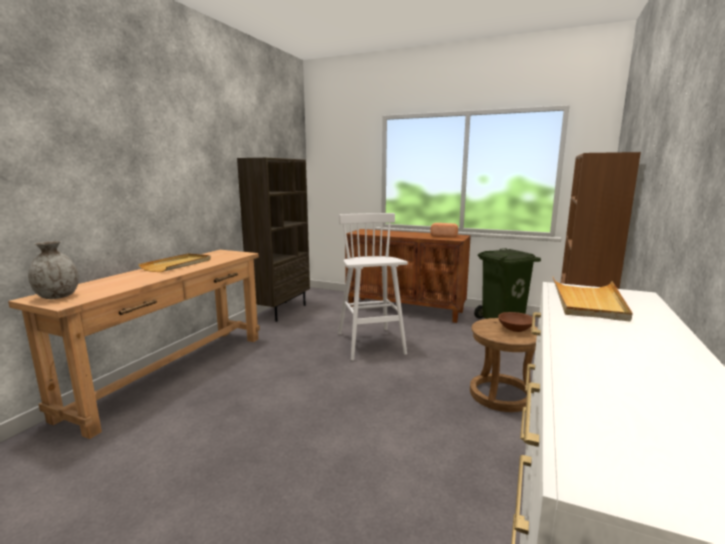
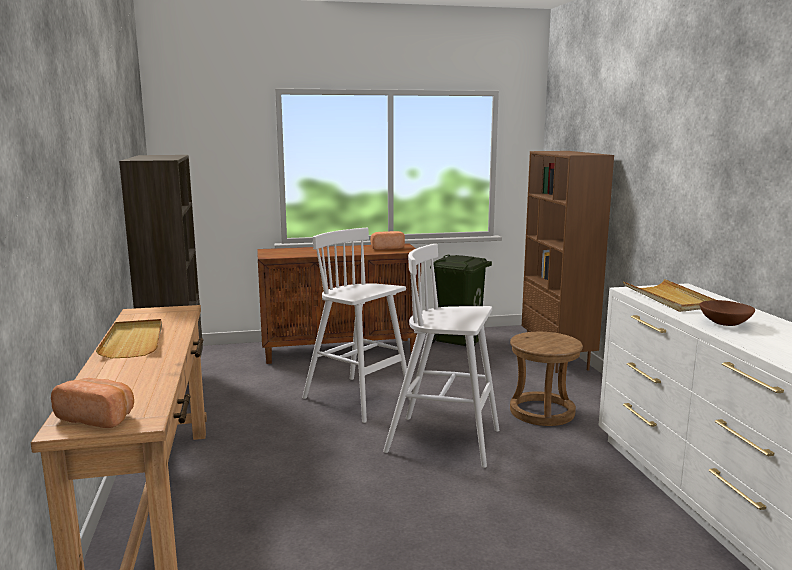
camera: 35 degrees left, 0 degrees up
grey vase [28,241,79,299] -> bread [51,378,134,428]
brown bowl [498,312,532,332] -> brown bowl moved to [699,300,755,326]
none -> white stool [383,244,499,468]

